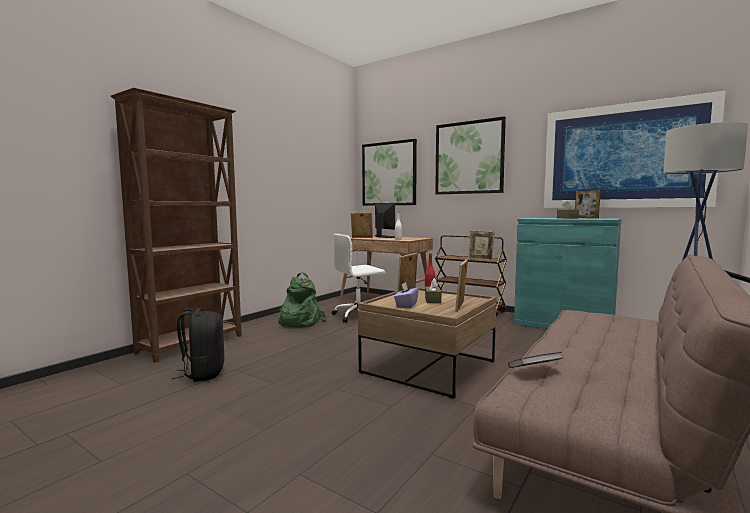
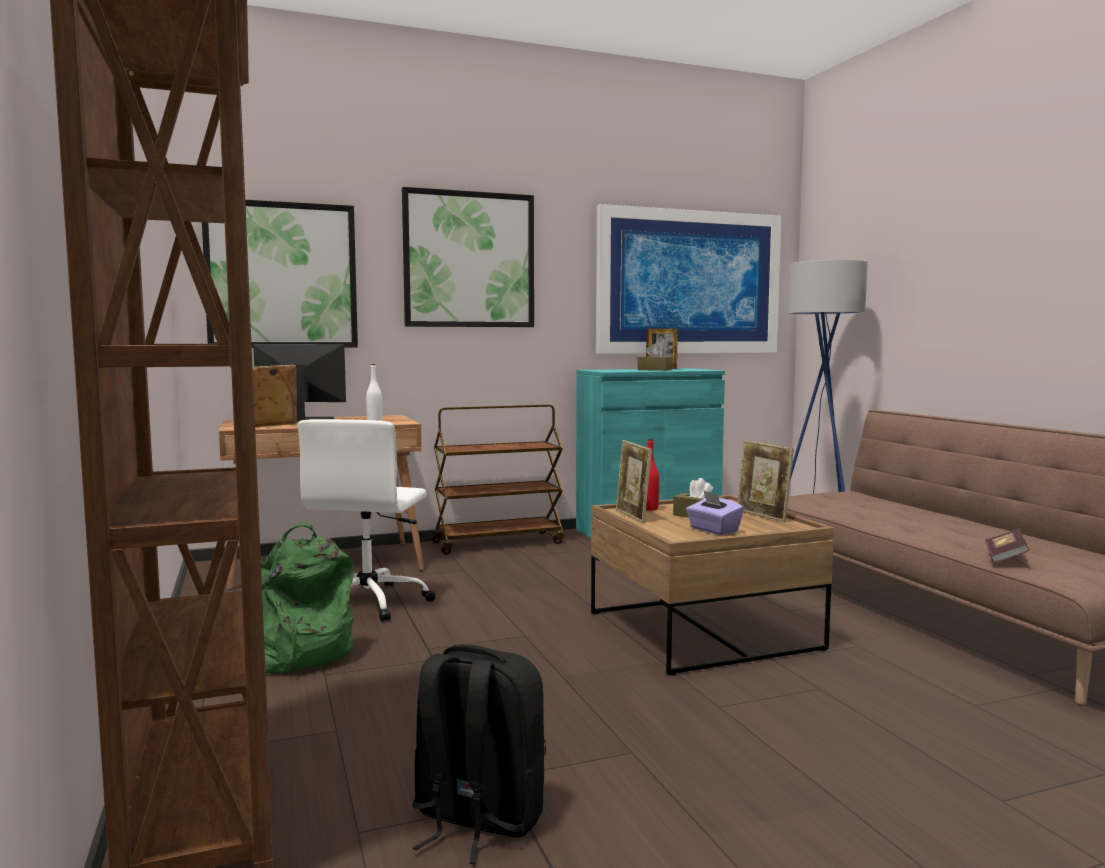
camera: 55 degrees left, 0 degrees up
picture frame [468,230,495,261] -> none

